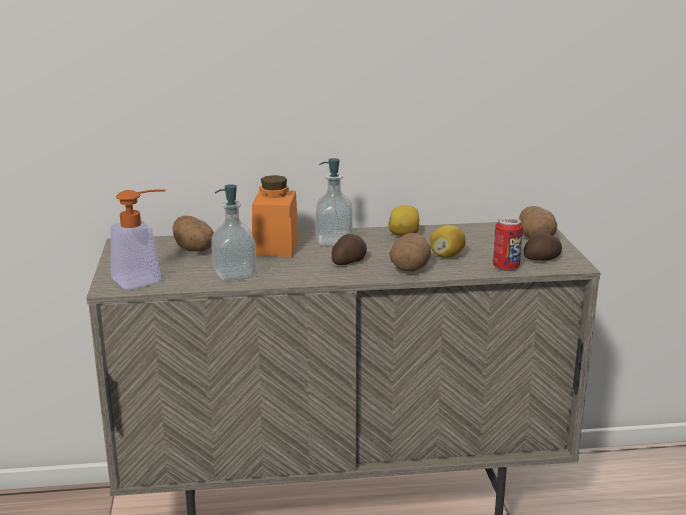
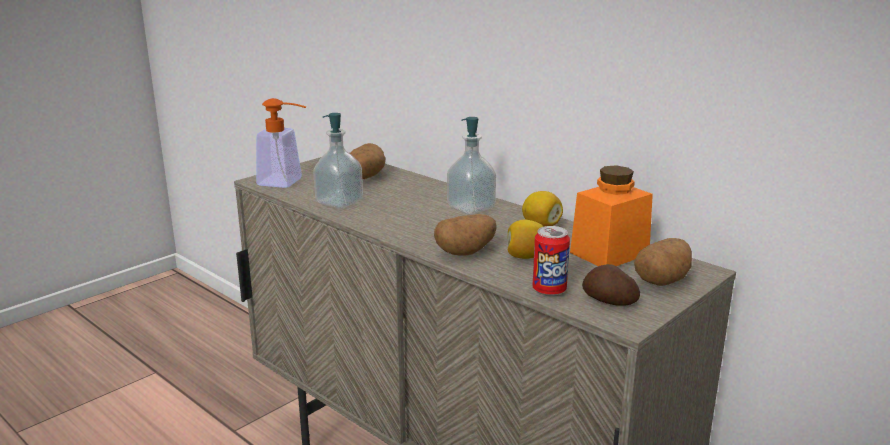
camera: 50 degrees right, 0 degrees up
orange jar [252,175,299,257] -> orange jar moved to [570,165,653,266]
potato [332,234,367,265] -> none

